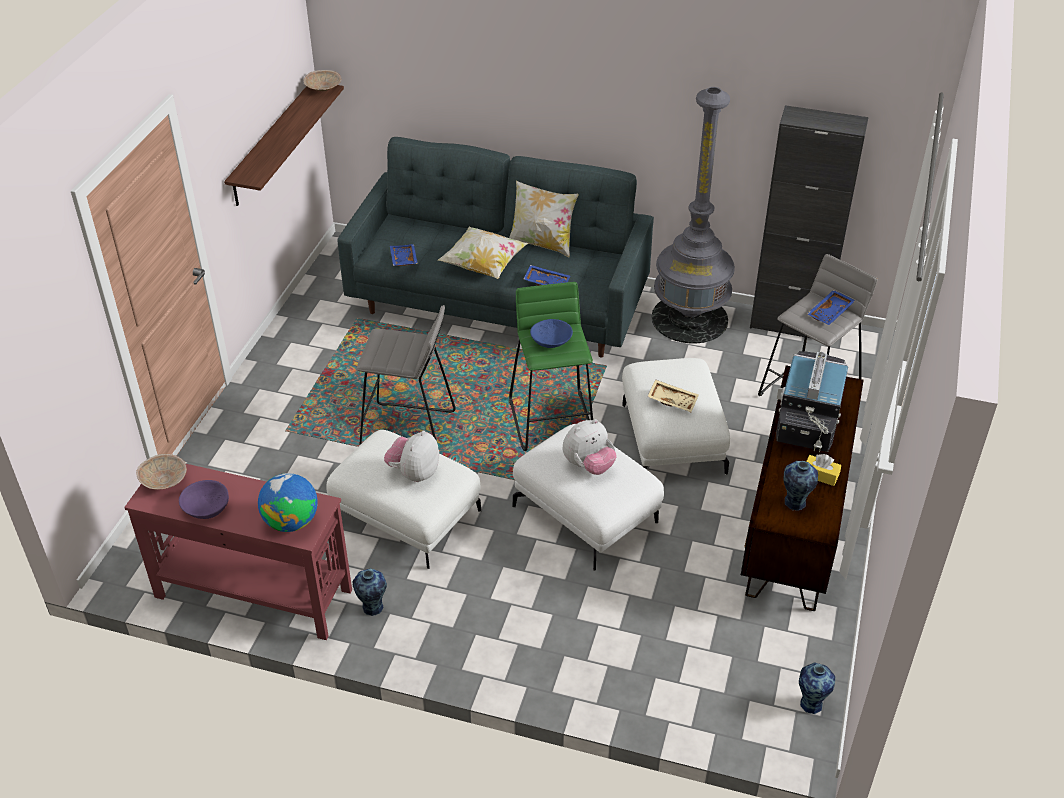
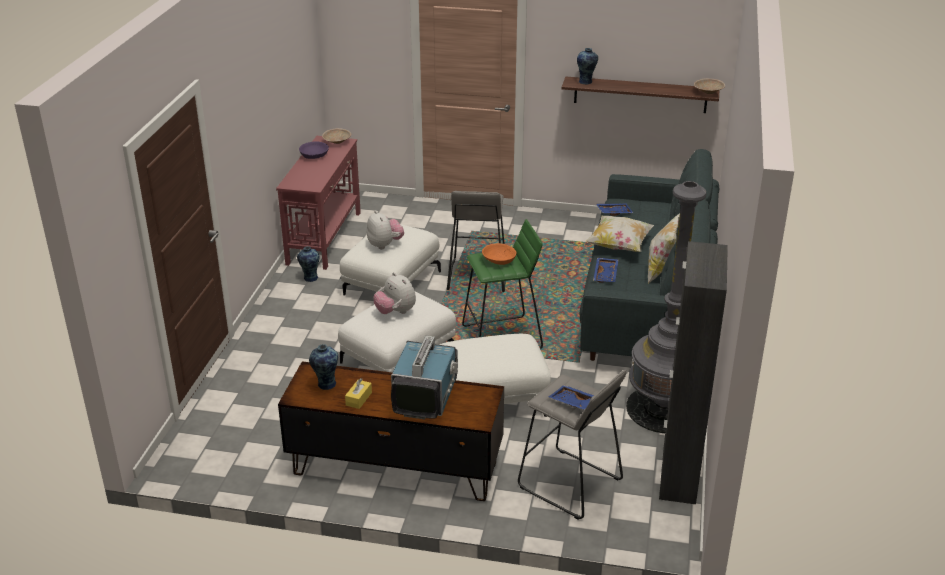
camera: 85 degrees right, 10 degrees down
globe [258,473,318,532] -> none
plush toy [384,430,439,482] -> plush toy turned 45 degrees clockwise [367,210,404,250]
blue bowl [530,319,573,348] -> orange bowl [482,243,516,265]
beige tray [647,380,699,412] -> none
television [776,351,849,453] -> television turned 90 degrees clockwise [391,336,458,420]
vase [799,662,836,714] -> vase moved to [577,48,598,84]

